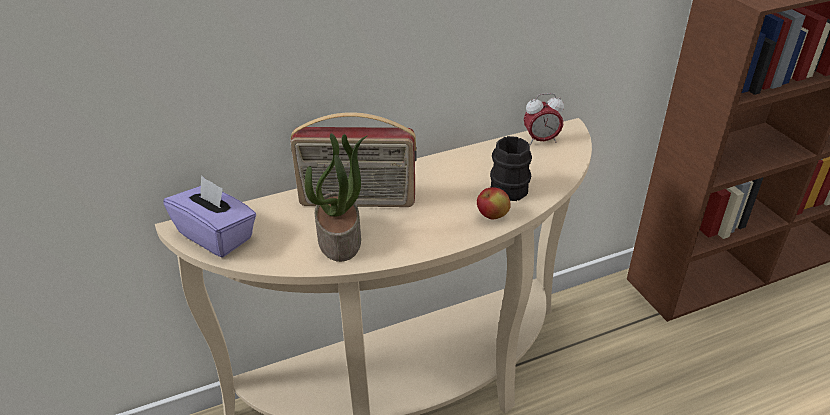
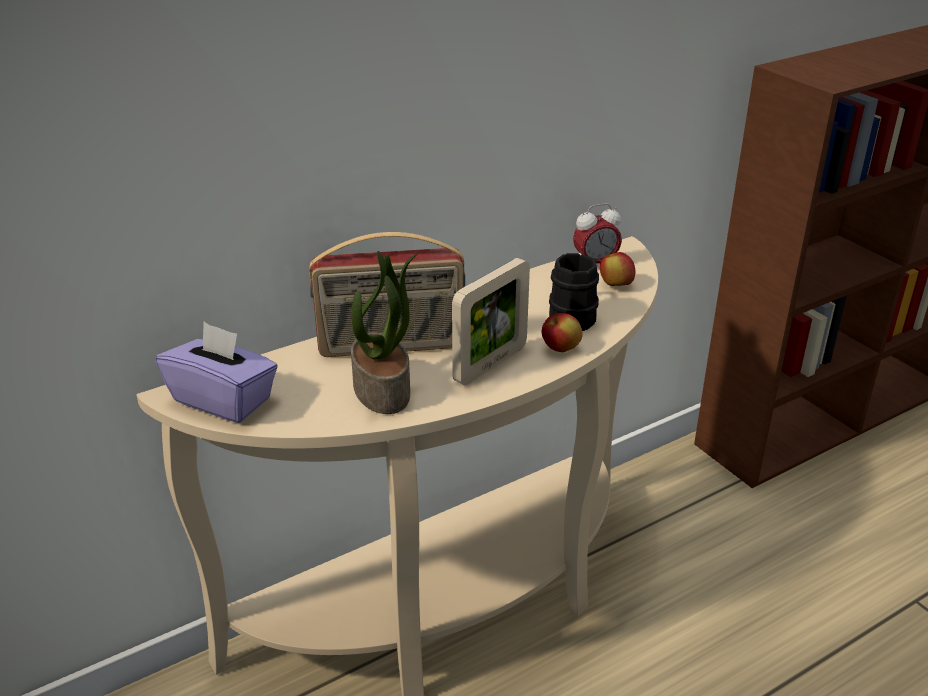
camera: 10 degrees left, 5 degrees down
none -> picture frame [452,258,530,385]
none -> apple [600,252,635,286]

